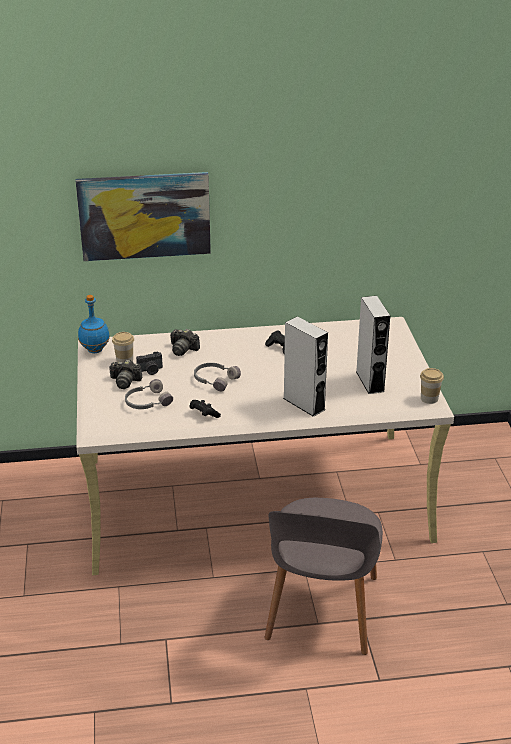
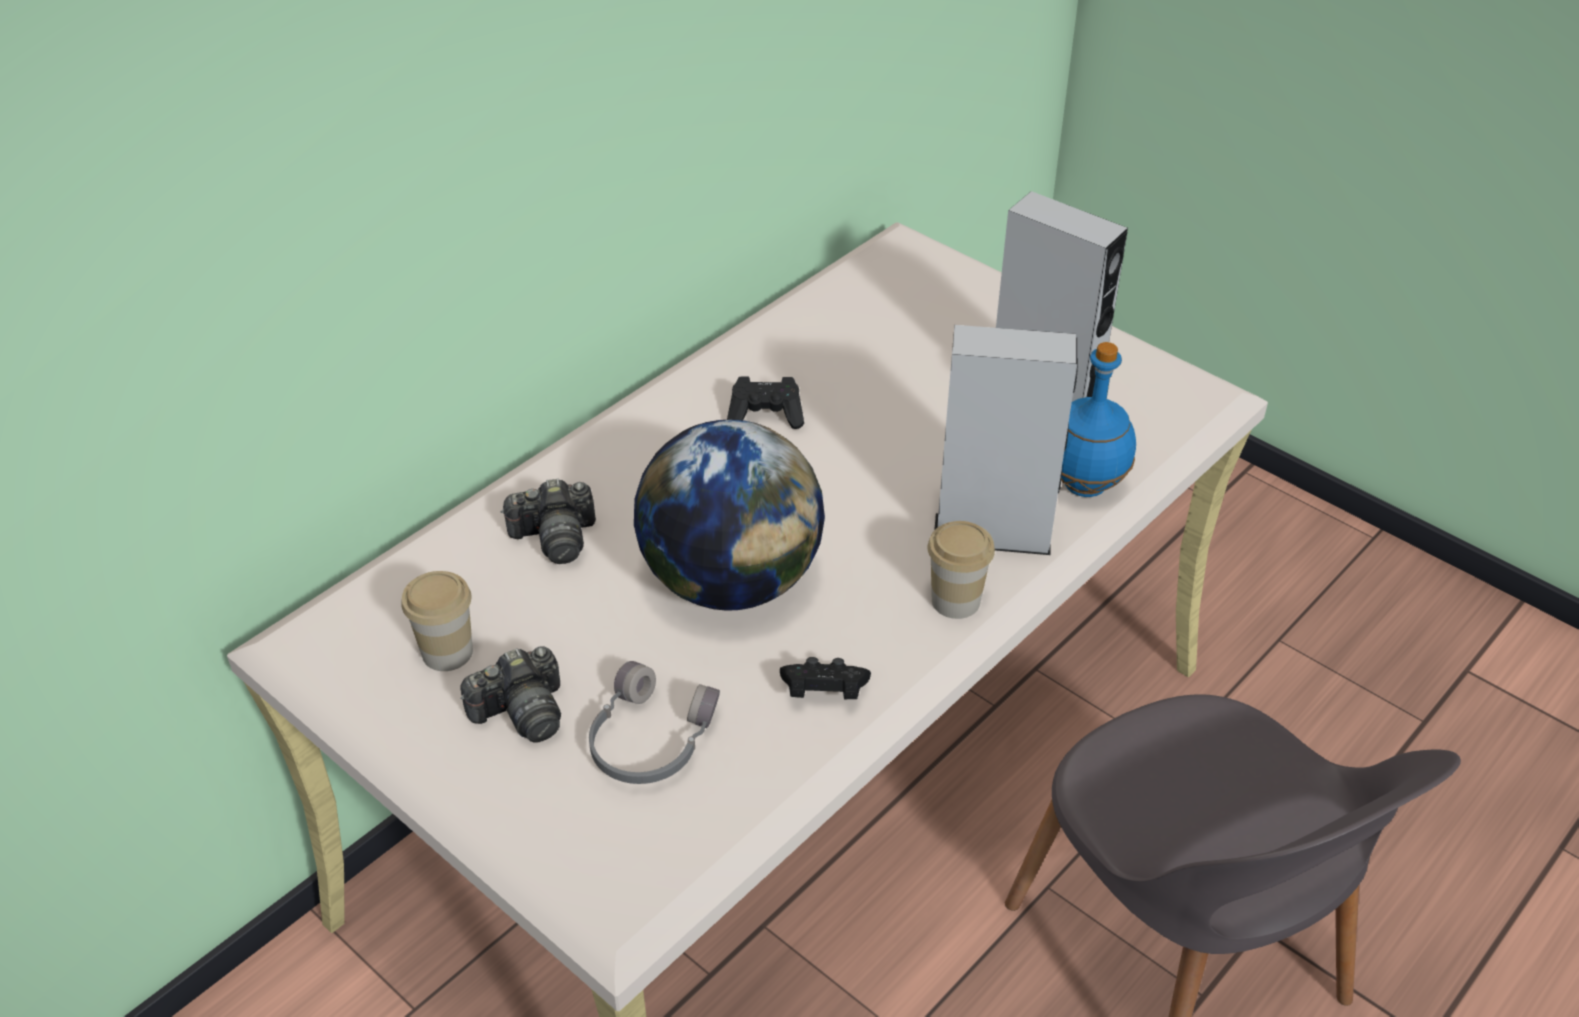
camera: 40 degrees left, 10 degrees up
picture [76,172,211,261] -> none
blue bottle [78,295,110,353] -> blue bottle moved to [1061,342,1136,497]
camera [136,352,163,375] -> none
grey headphones [194,363,241,391] -> globe [634,420,825,611]
cup [420,368,444,404] -> cup moved to [928,521,995,619]

